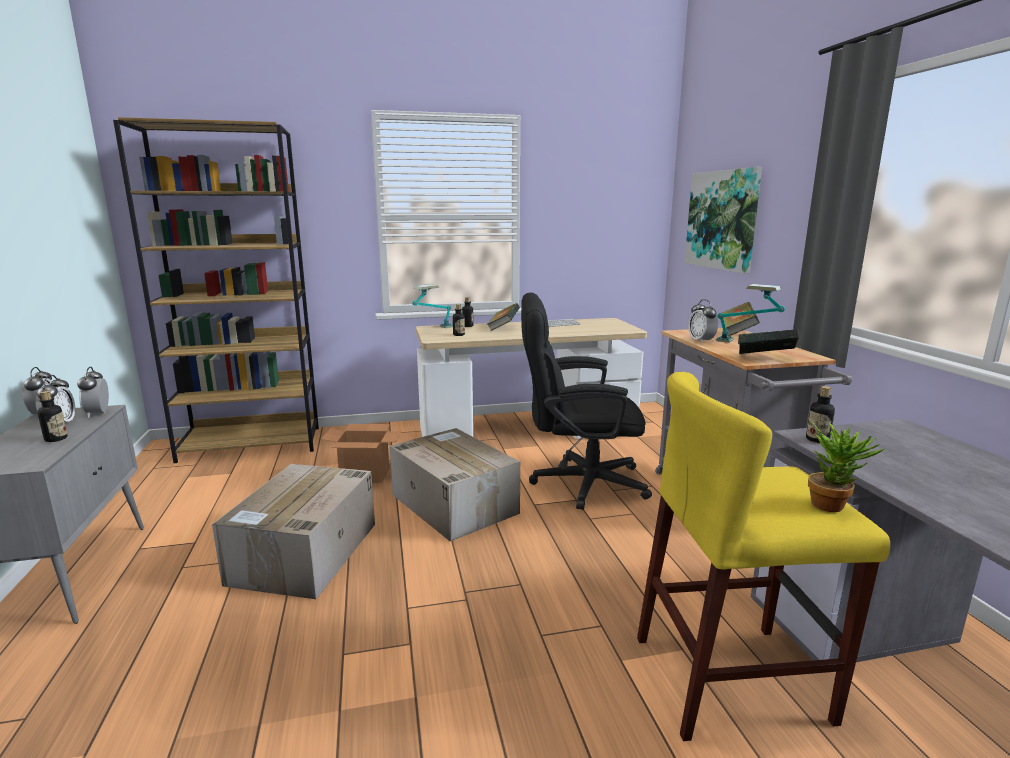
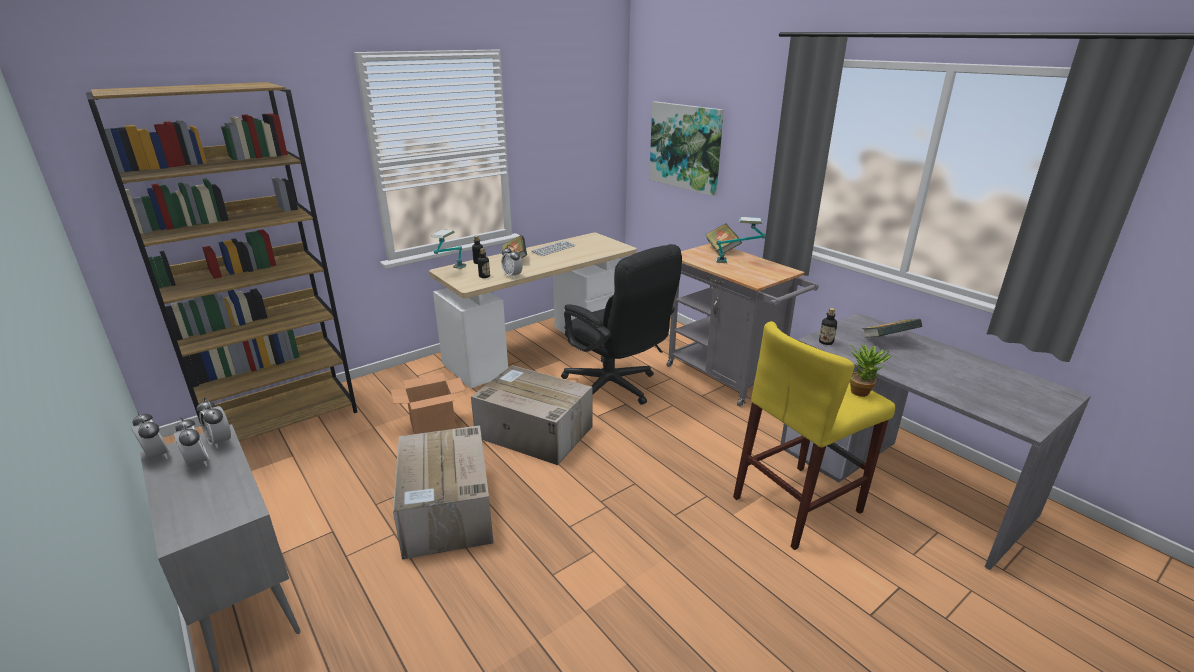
camera: 25 degrees left, 10 degrees up
bottle [37,391,67,442] -> none
black office chair [521,292,652,510] -> black office chair turned 105 degrees counterclockwise [561,244,682,405]
alarm clock [688,299,718,343] -> alarm clock moved to [501,245,523,279]
book [738,329,799,354] -> book moved to [862,319,922,338]

